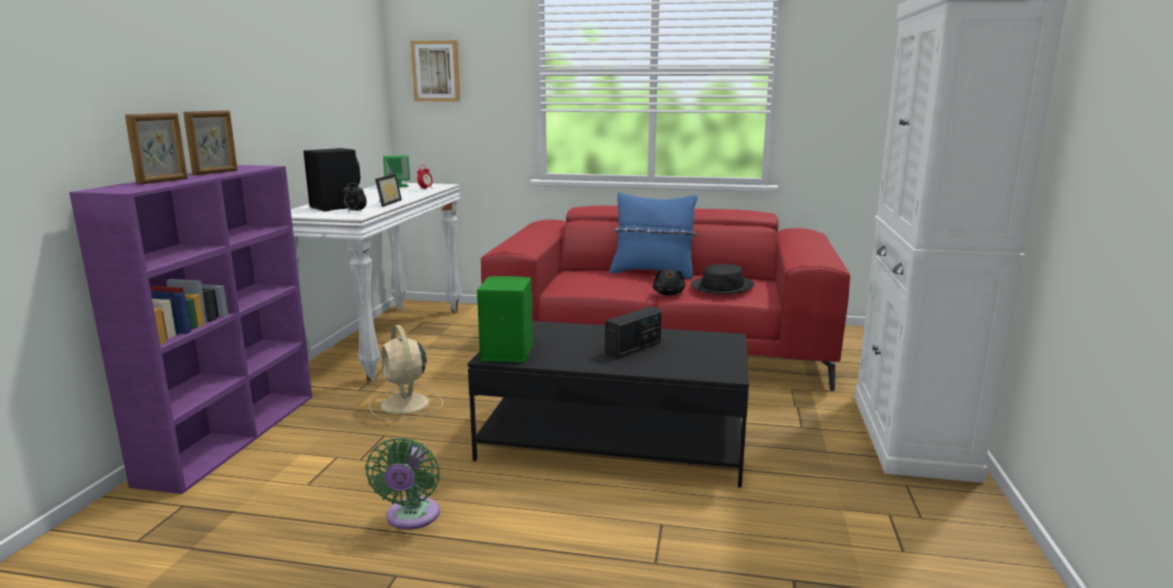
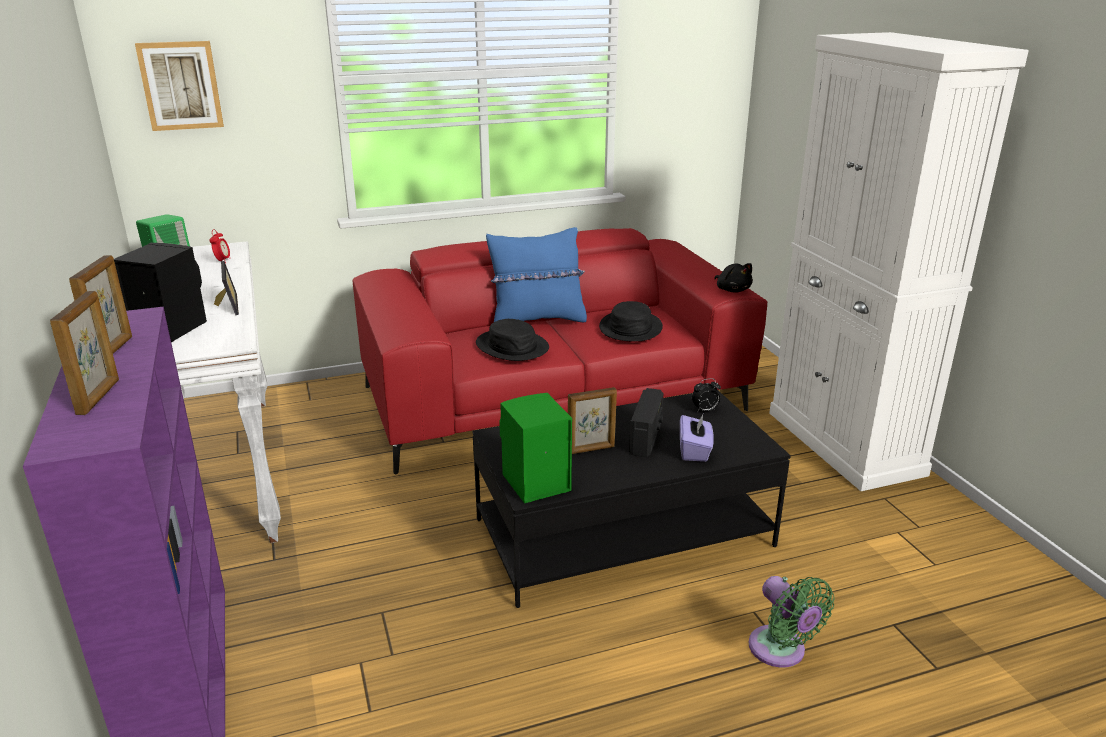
camera: 30 degrees left, 10 degrees up
alarm clock [343,183,367,212] -> alarm clock moved to [692,378,721,412]
green fan [365,437,440,530] -> green fan moved to [748,576,835,667]
beige fan [369,325,443,420] -> none
black plush toy [652,269,685,295] -> black plush toy moved to [714,263,753,292]
none -> black hat [476,319,549,361]
none -> picture frame [568,387,617,454]
none -> purple tissue box [680,412,714,462]

